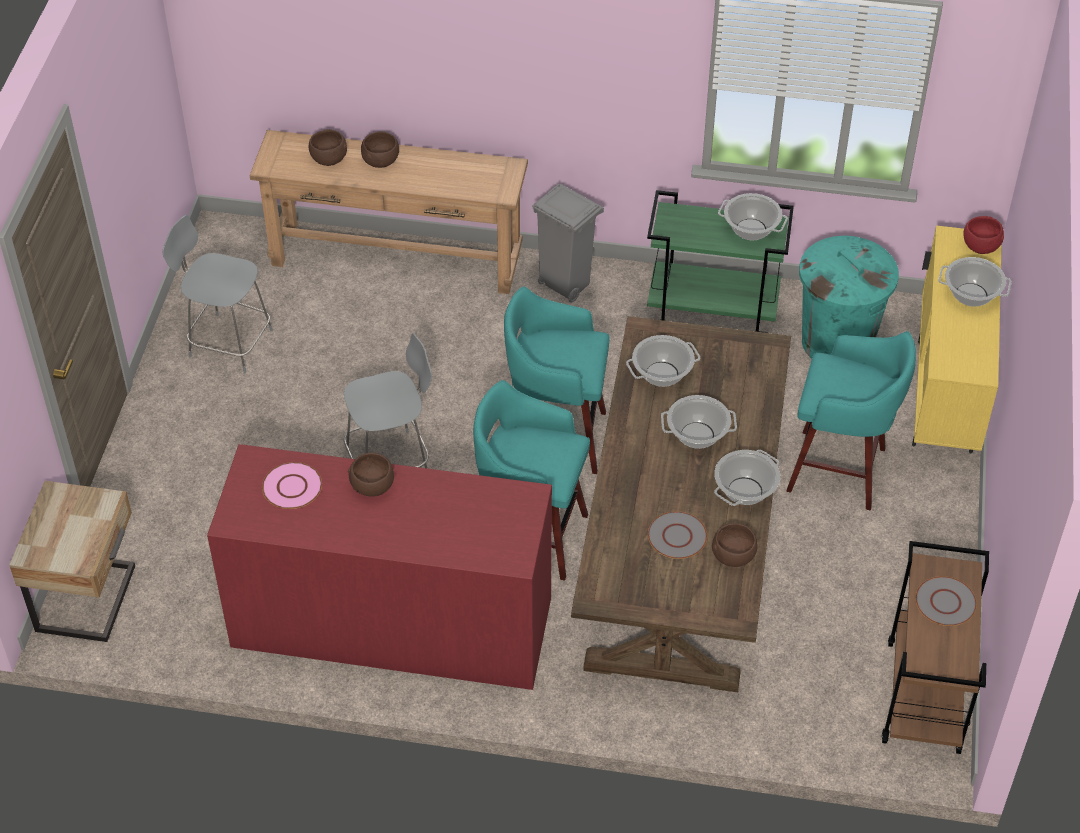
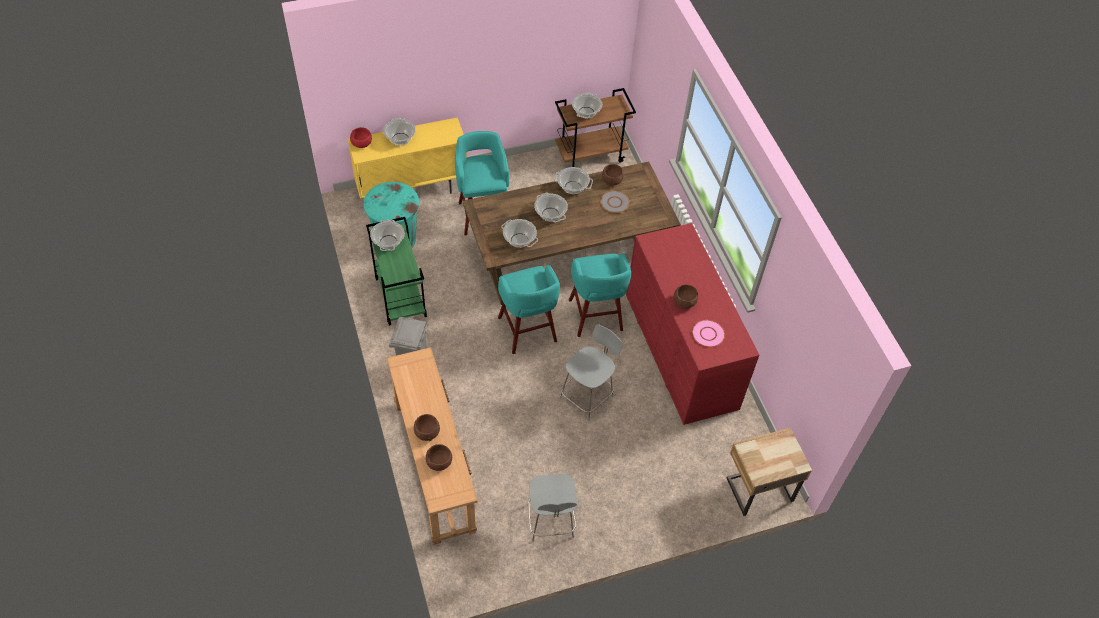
camera: 120 degrees left, 5 degrees up
grey chair [344,333,432,468] -> grey chair turned 90 degrees clockwise [560,324,623,421]
grey plate [915,576,977,626] -> cooking pot [572,92,602,118]

